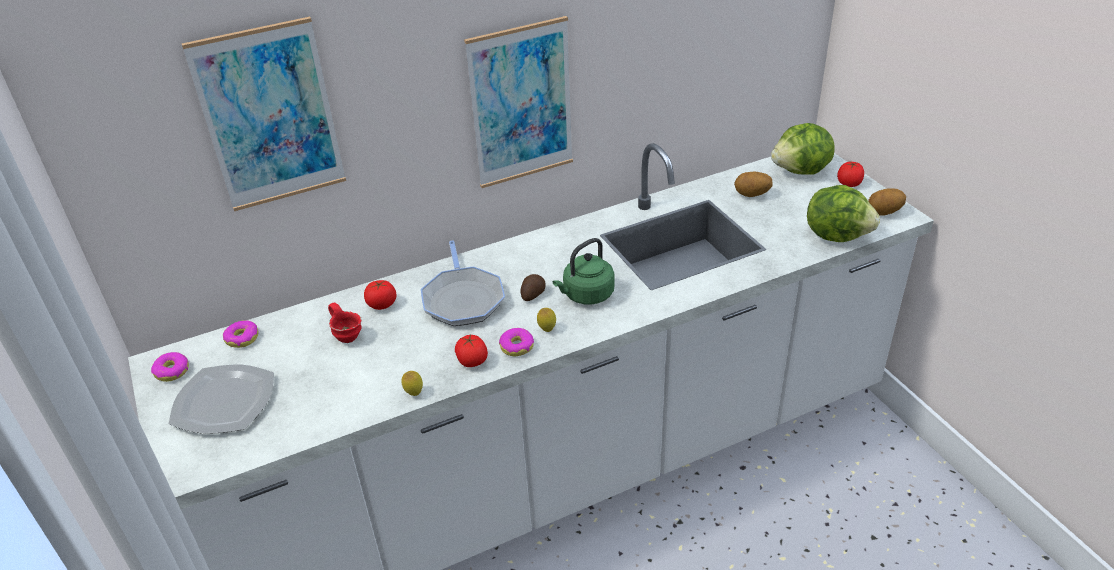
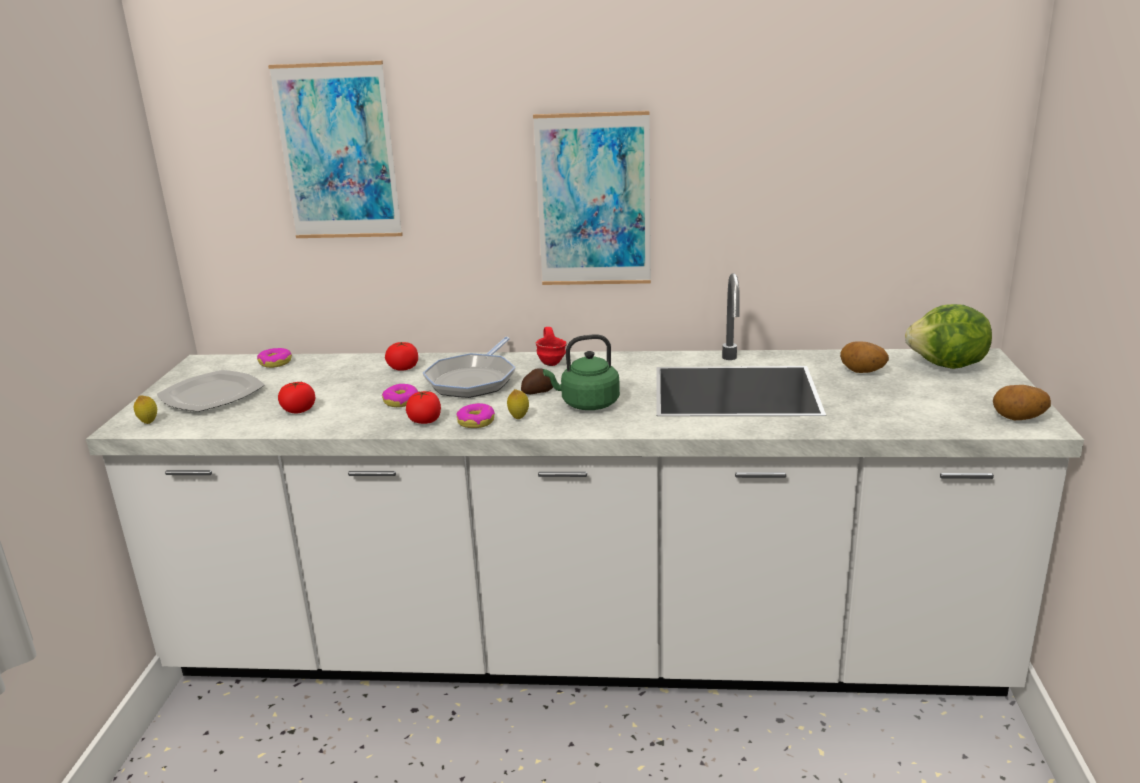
camera: 30 degrees right, 15 degrees down
donut [151,352,189,382] -> donut moved to [382,384,418,407]
red mug [328,302,362,343] -> red mug moved to [536,327,567,366]
lemon [401,371,423,396] -> lemon moved to [134,395,157,424]
lettuce [807,185,880,242] -> none
tomato [837,162,864,187] -> tomato moved to [278,381,315,413]

